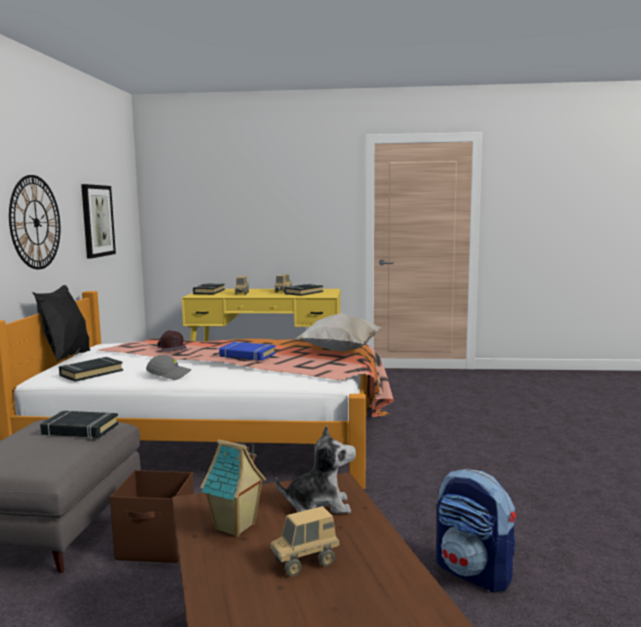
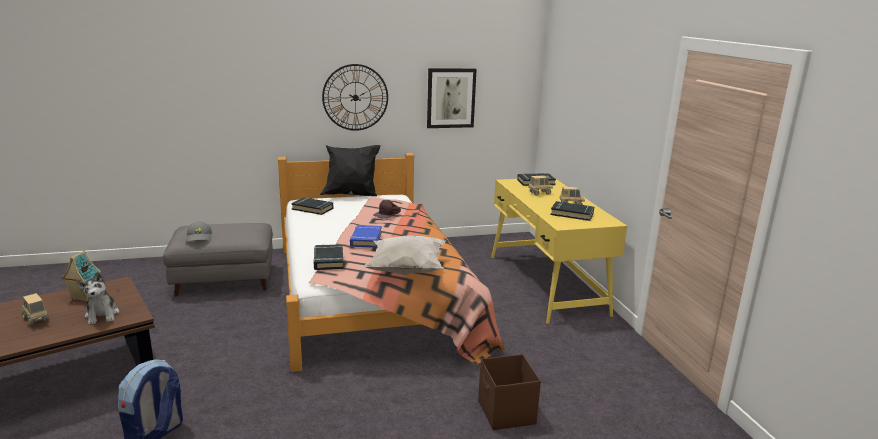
camera: 70 degrees right, 10 degrees up
black book [40,411,119,438] -> black book moved to [313,244,344,270]
brown storage box [110,470,194,563] -> brown storage box moved to [478,354,541,430]
grey cap [146,355,192,380] -> grey cap moved to [186,221,212,242]

